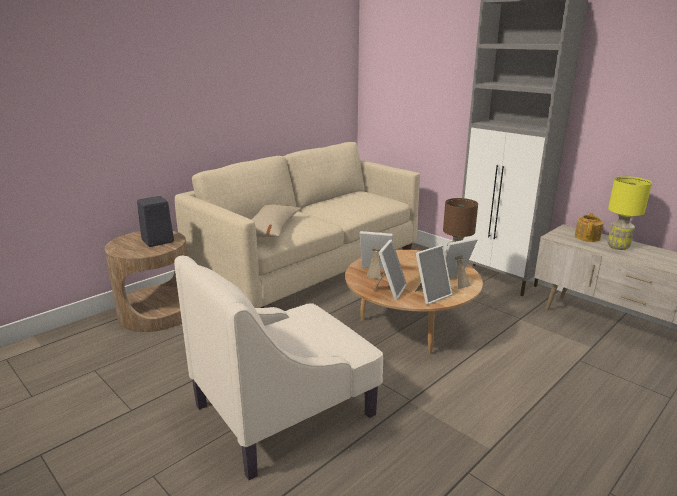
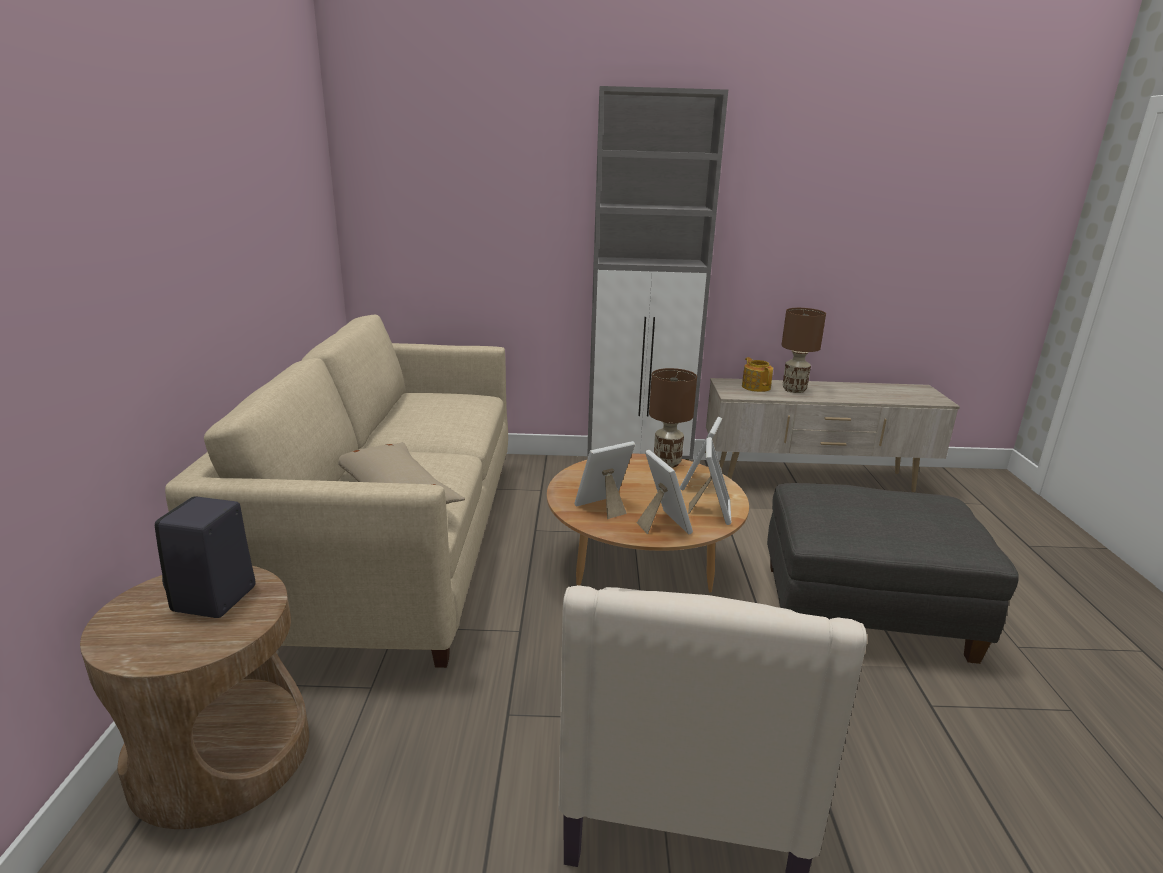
camera: 45 degrees left, 0 degrees up
yellow table lamp [608,176,652,250] -> brown table lamp [781,308,826,393]
none -> grey ottoman [767,483,1019,664]

